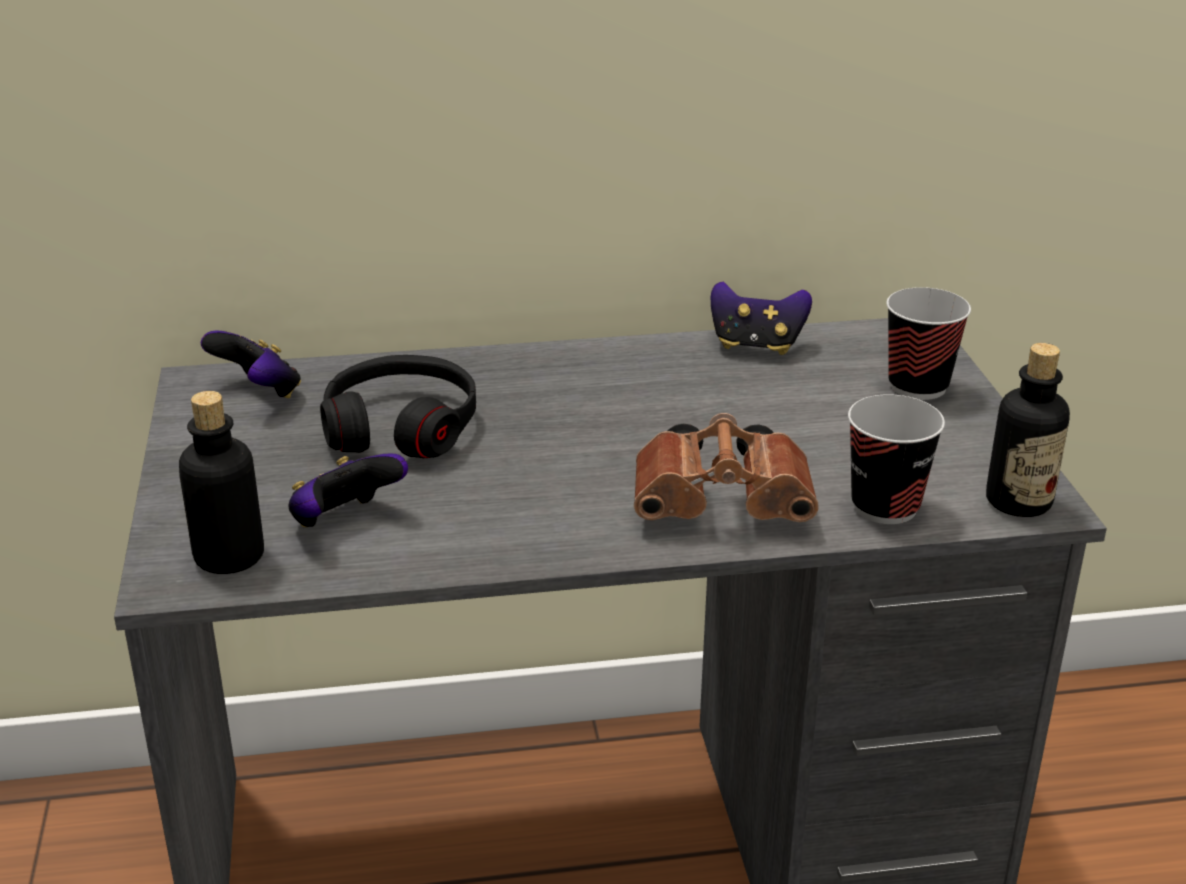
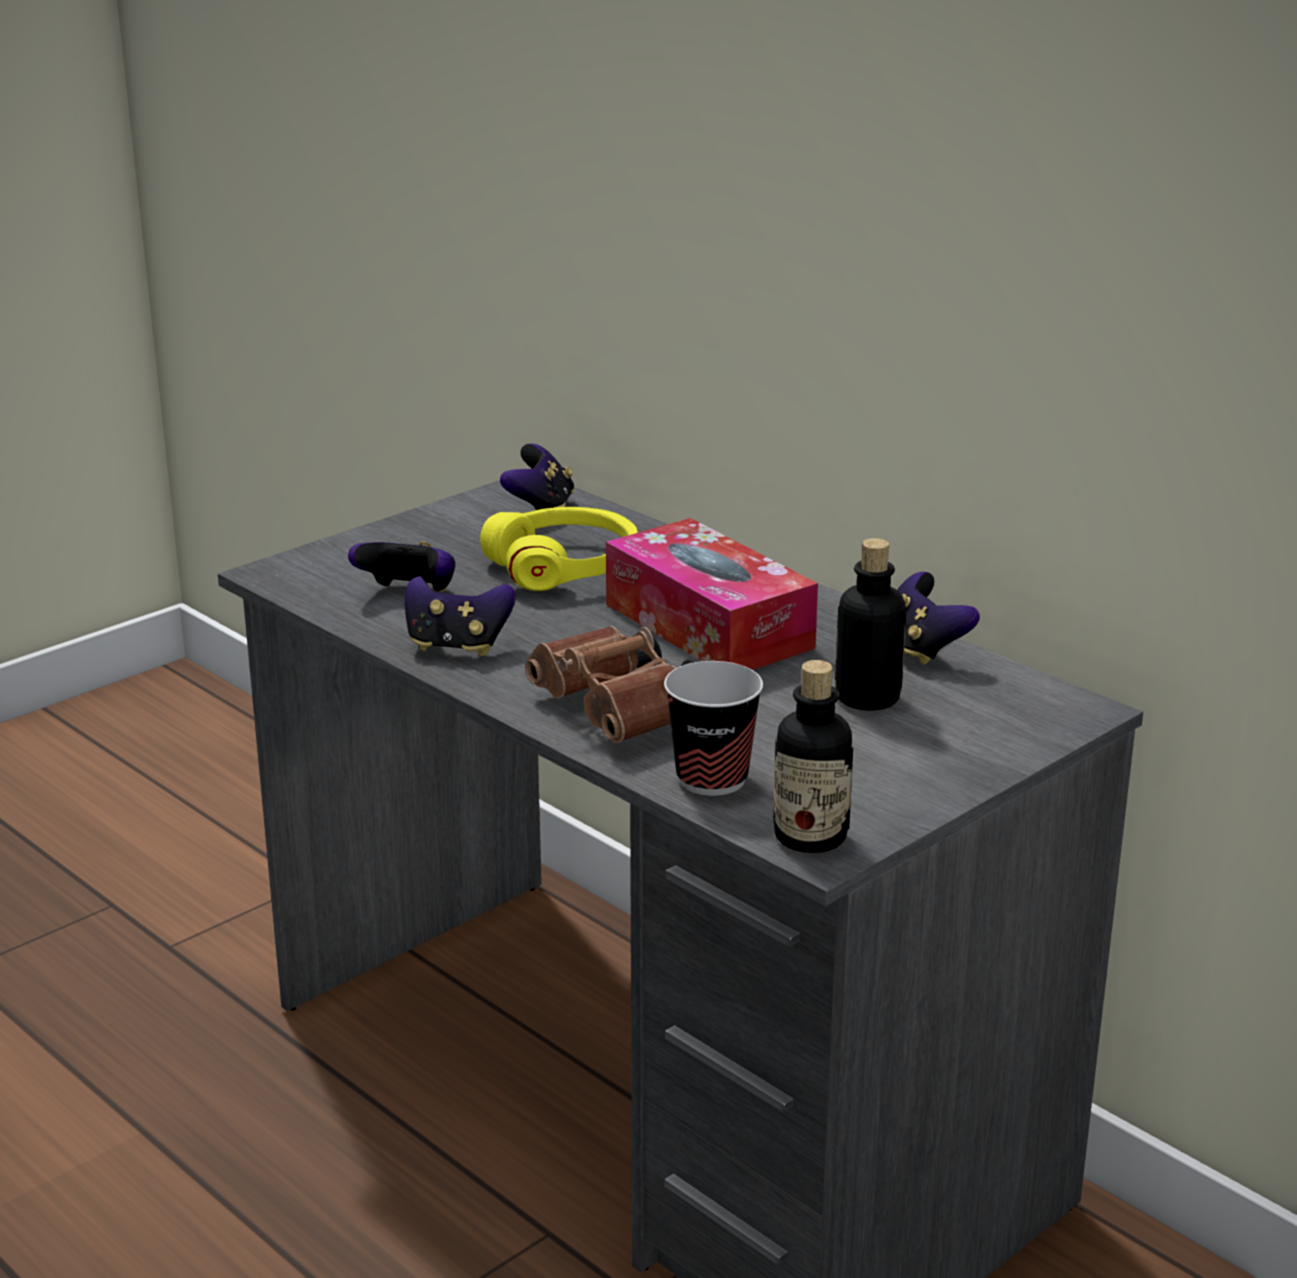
camera: 55 degrees right, 5 degrees down
bottle [179,391,264,574] -> bottle moved to [835,538,906,711]
black headphones [320,355,476,458] -> yellow headphones [480,507,638,591]
cup [886,287,971,400] -> none
none -> game controller [405,576,516,656]
none -> tissue box [606,518,818,670]

